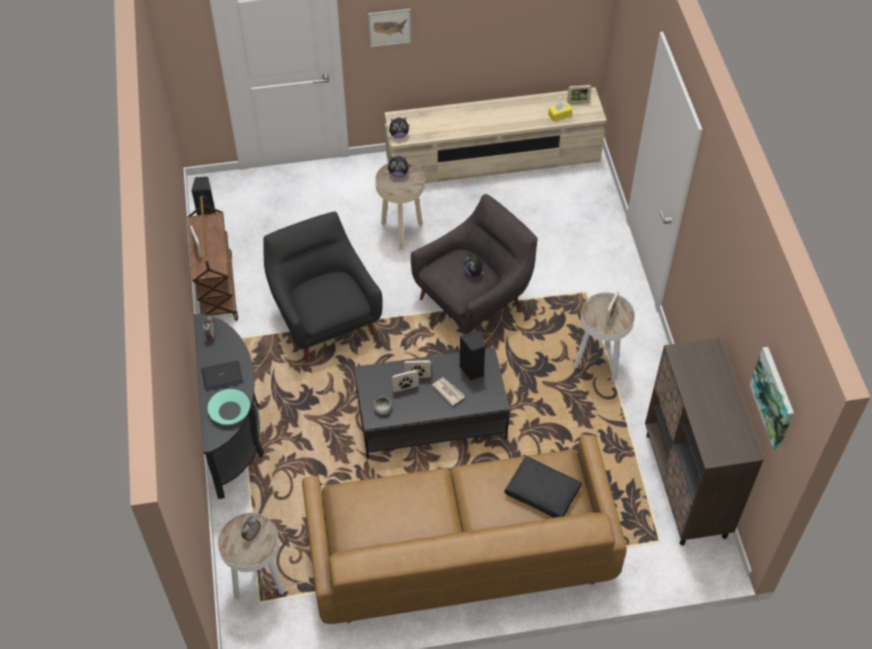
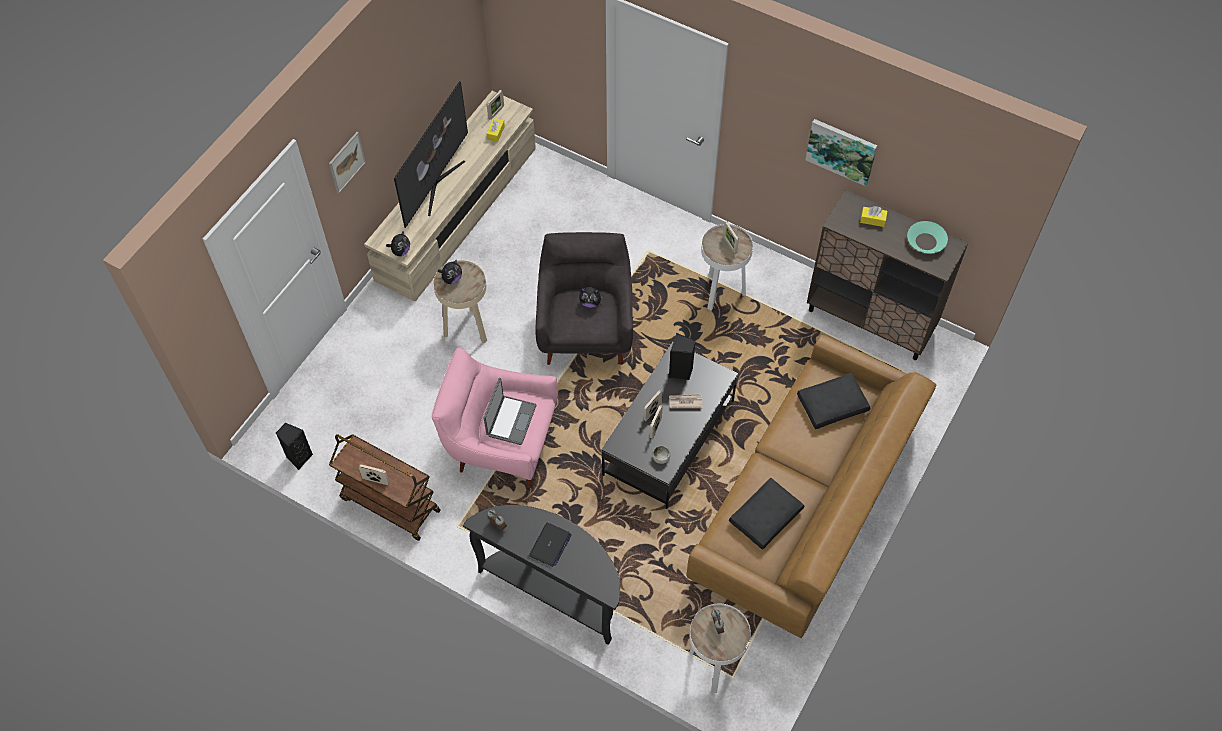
camera: 50 degrees left, 5 degrees up
turquoise bowl [208,389,250,425] -> turquoise bowl moved to [907,221,948,254]
black armchair [263,211,383,361] -> pink armchair [432,348,558,488]
picture [749,347,794,450] -> picture moved to [806,119,877,186]
none -> television [394,81,468,228]
none -> laptop [484,378,537,445]
none -> black pillow [729,478,804,550]
none -> yellow tissue box [860,206,888,227]

